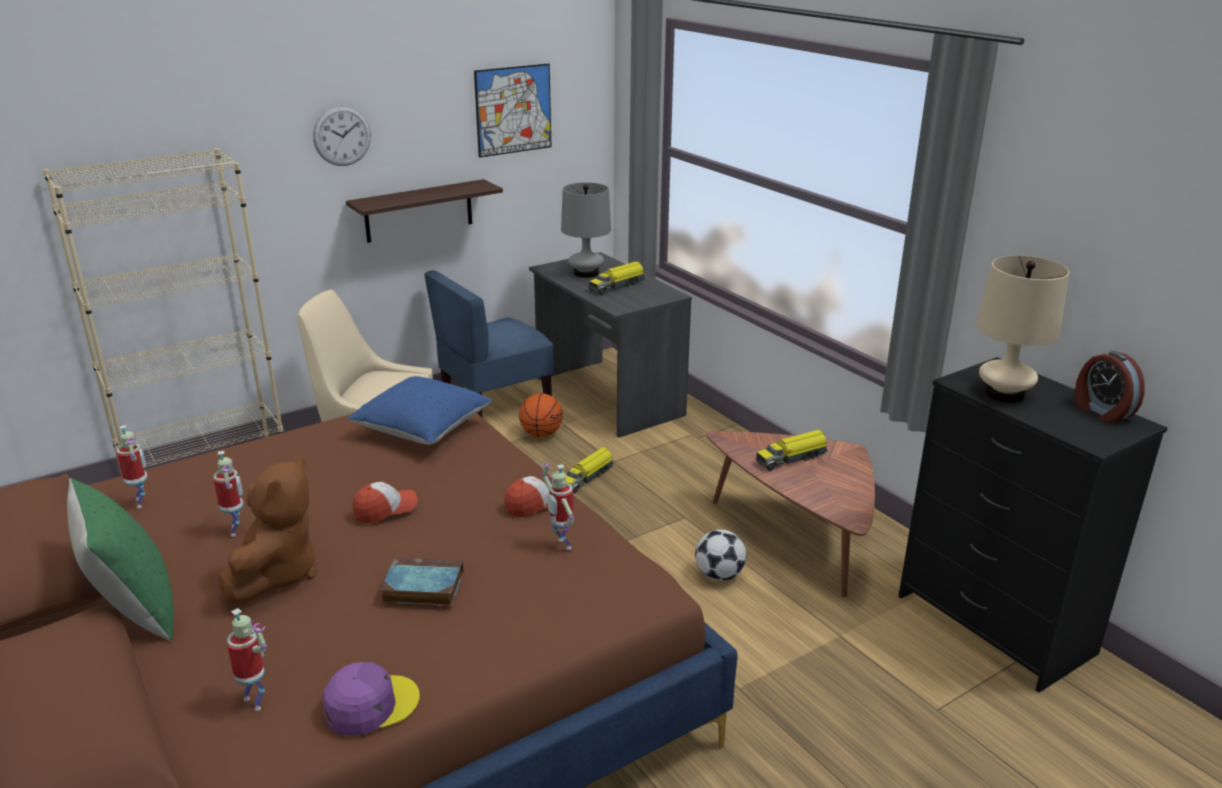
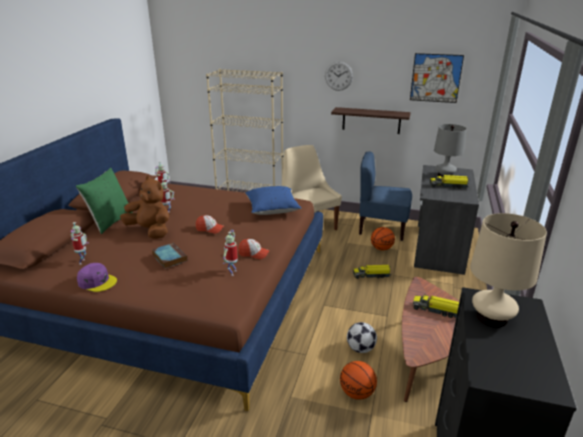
camera: 50 degrees right, 0 degrees up
brown plush toy [219,455,317,604] -> brown plush toy turned 120 degrees counterclockwise [120,176,169,239]
alarm clock [1075,351,1145,423] -> none
none -> basketball [340,361,377,400]

